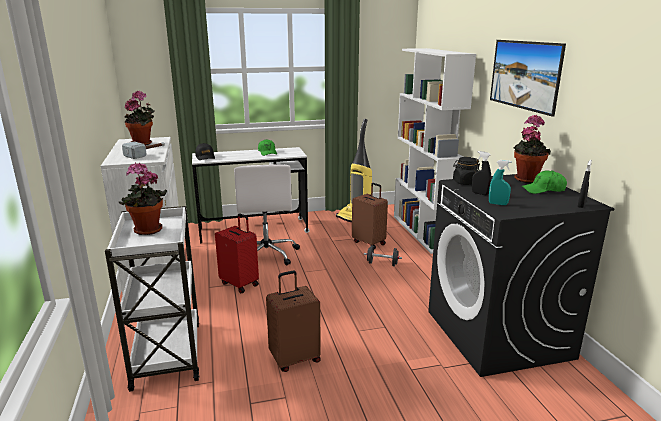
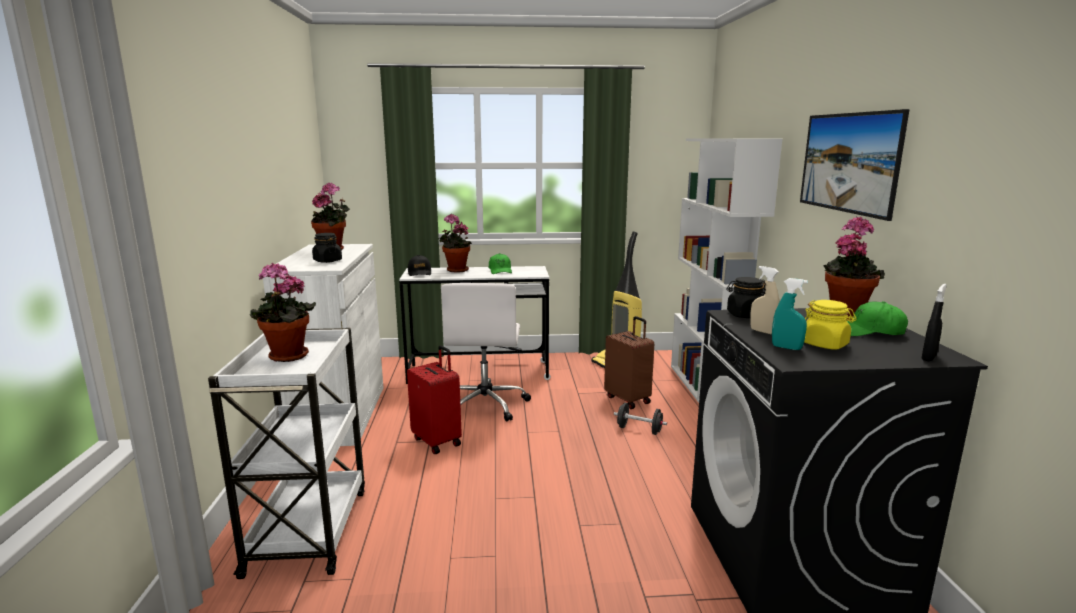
camera: 10 degrees right, 5 degrees down
hammer [122,141,165,159] -> black jar [312,233,342,263]
brown suitcase [266,270,321,372] -> none
black spray bottle [472,151,491,195] -> beige spray bottle [750,266,780,334]
none -> potted plant [439,214,472,273]
none -> yellow jar [804,300,857,349]

